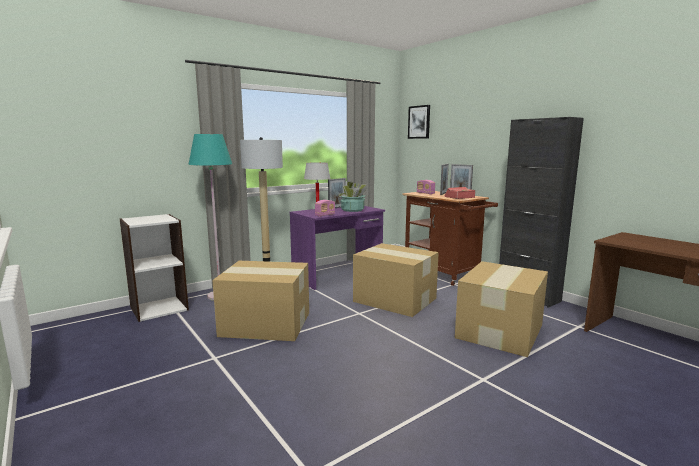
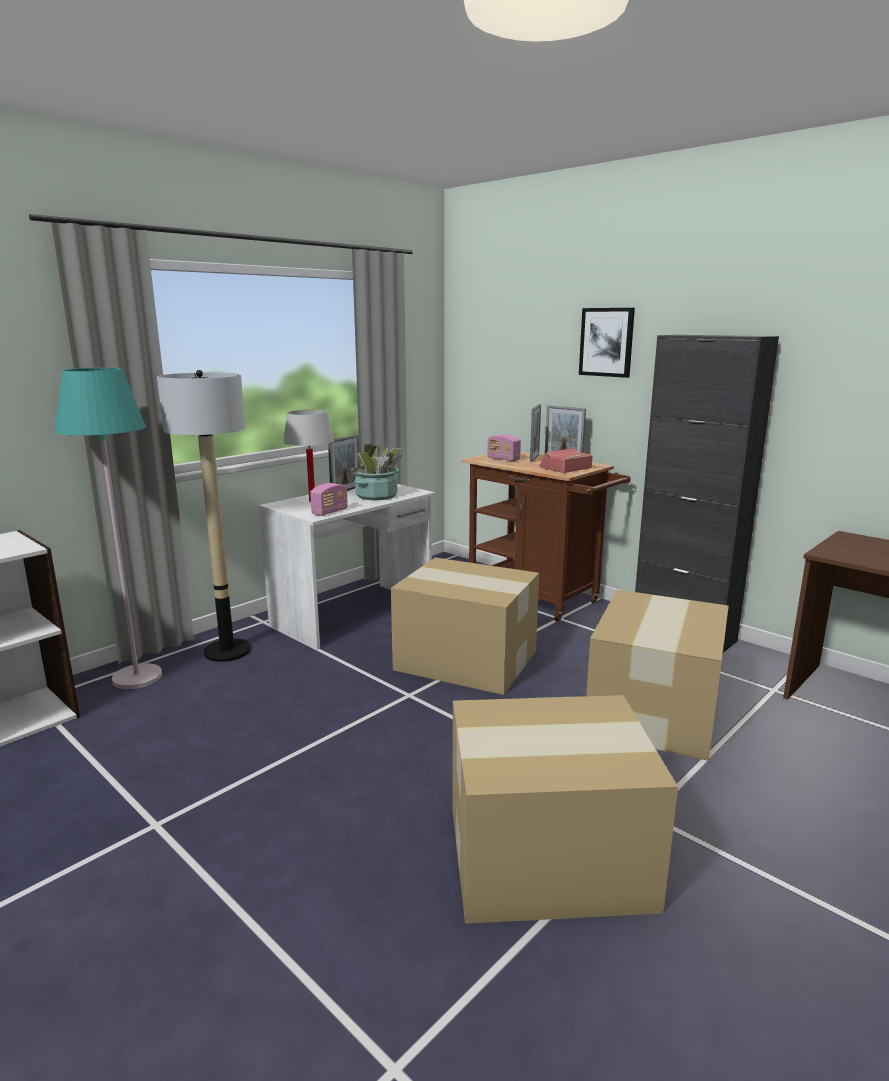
camera: 10 degrees left, 5 degrees up
cardboard box [213,261,309,341] -> cardboard box moved to [452,695,678,924]
purple desk [290,206,385,290] -> white desk [259,484,435,649]
picture [408,105,430,139] -> picture moved to [579,308,635,378]

